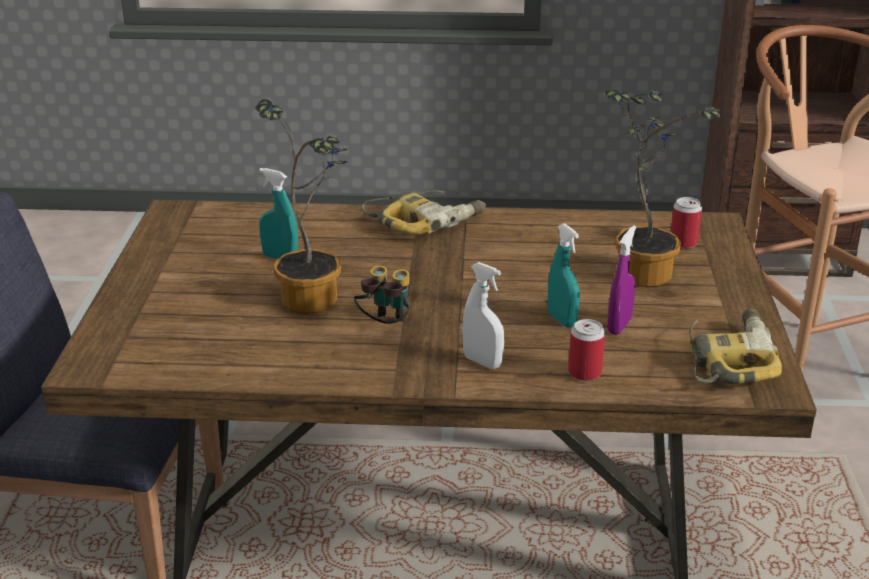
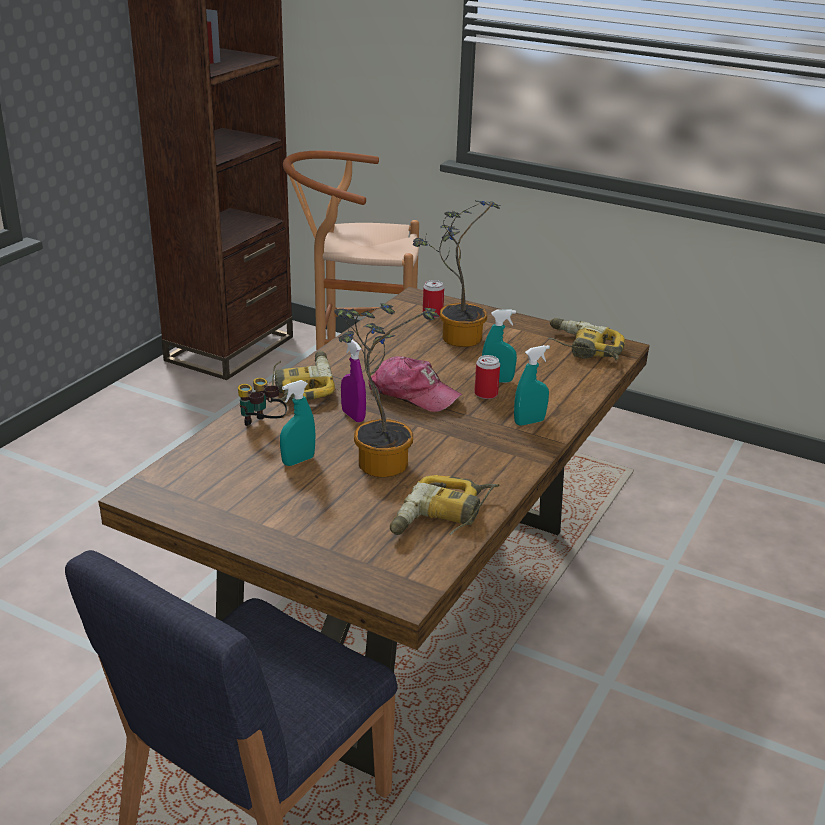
camera: 65 degrees left, 0 degrees up
binoculars [354,266,410,324] -> binoculars moved to [238,378,287,426]
white spray bottle [462,262,504,369] -> turquoise spray bottle [514,345,550,426]
can [568,319,605,381] -> can moved to [474,355,500,399]
purple spray bottle [607,226,636,335] -> purple spray bottle moved to [341,340,366,422]
none -> cap [368,356,462,412]
none -> power drill [390,475,500,535]

